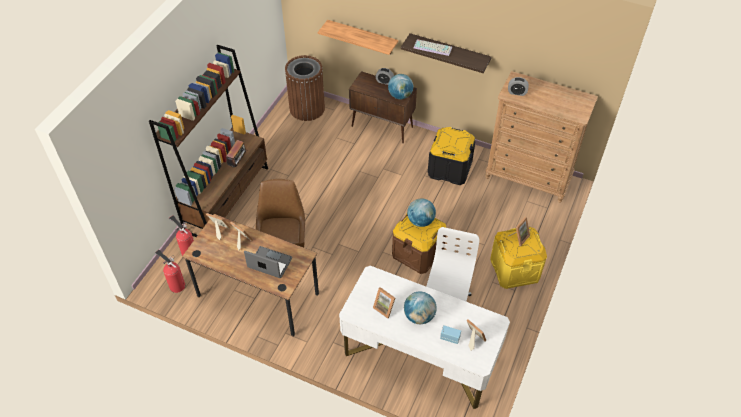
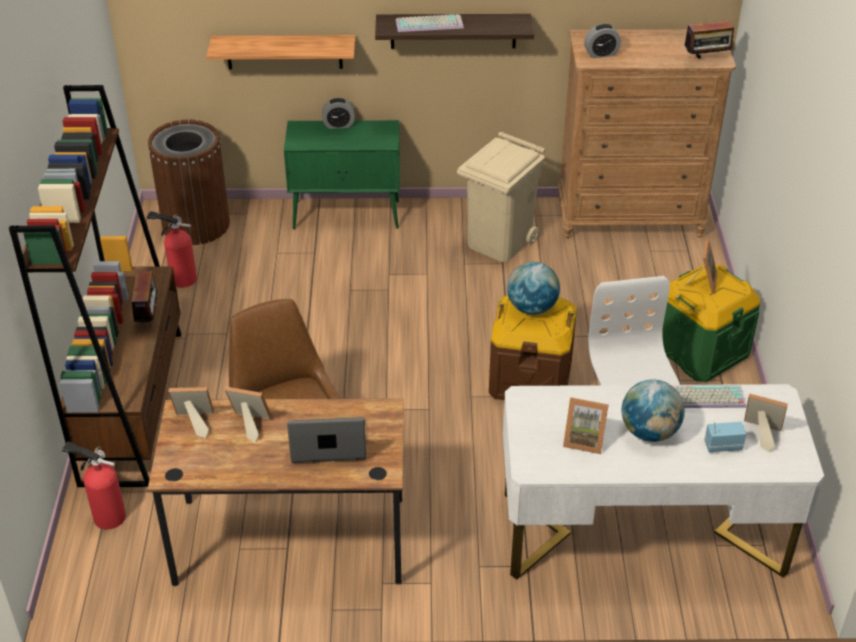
camera: 25 degrees left, 10 degrees down
fire extinguisher [155,250,185,293] -> fire extinguisher moved to [147,211,197,288]
brown cabinet [349,71,417,143] -> green cabinet [284,120,400,229]
globe [388,74,413,99] -> none
black storage box [428,127,475,185] -> beige trash can [457,132,545,262]
yellow storage box [490,227,547,289] -> green storage box [662,264,760,382]
none -> keyboard [673,385,746,408]
none -> radio [685,20,735,59]

